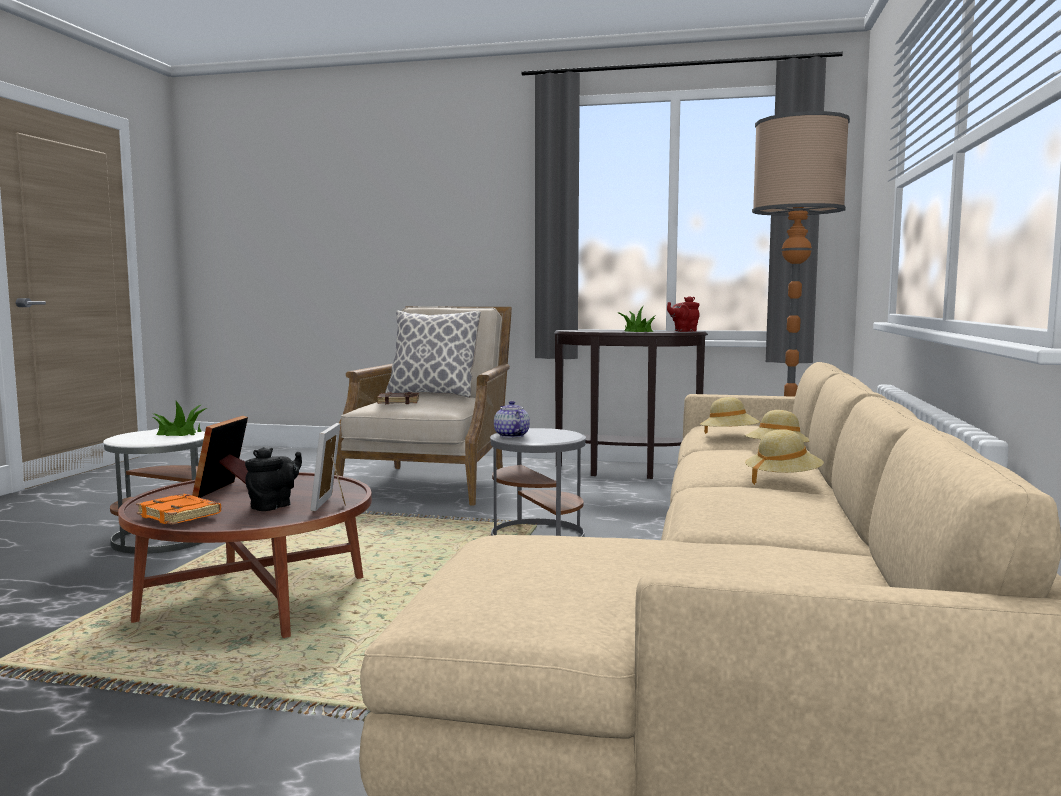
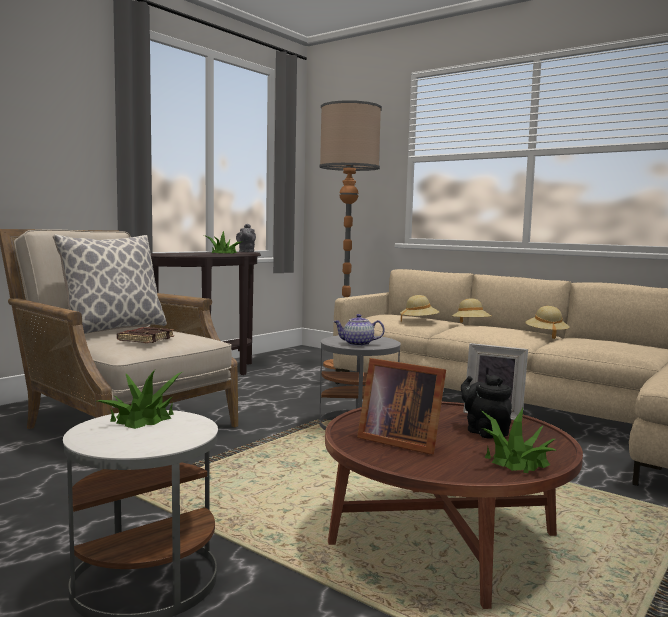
camera: 65 degrees left, 0 degrees up
orange book [136,494,221,525] -> potted plant [481,408,557,473]
red teapot [667,296,699,332] -> grey teapot [236,224,256,252]

